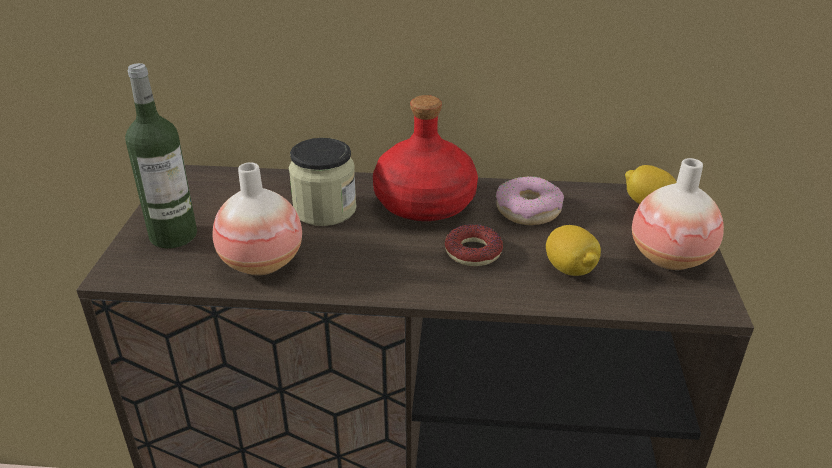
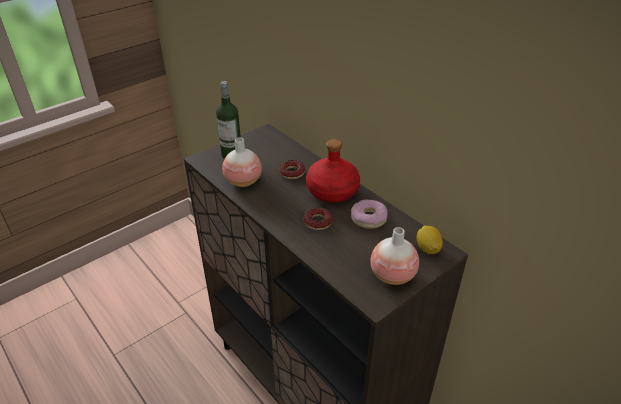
camera: 45 degrees right, 5 degrees up
jar [289,138,357,226] -> donut [279,160,305,179]
lemon [546,225,601,276] -> none

